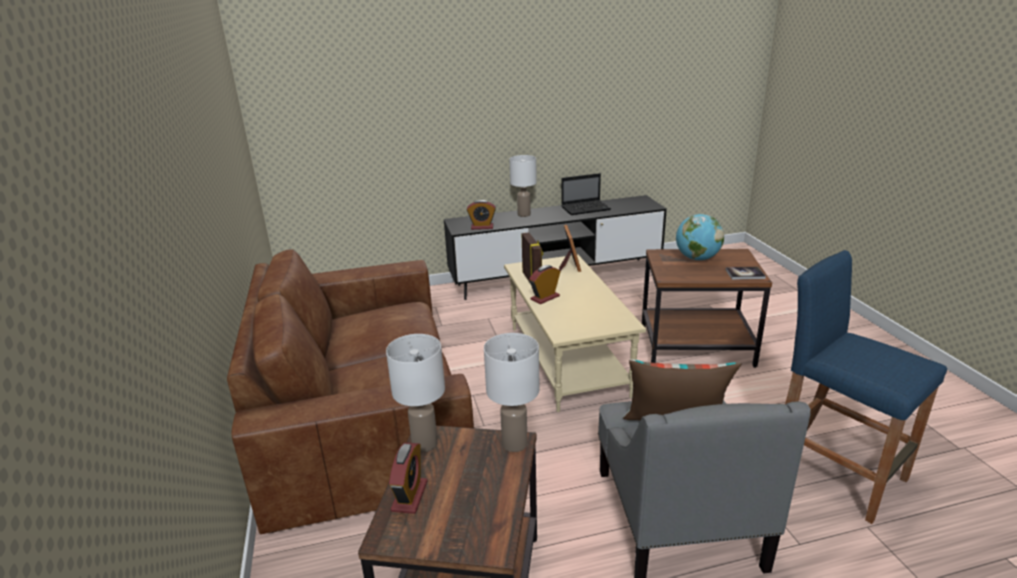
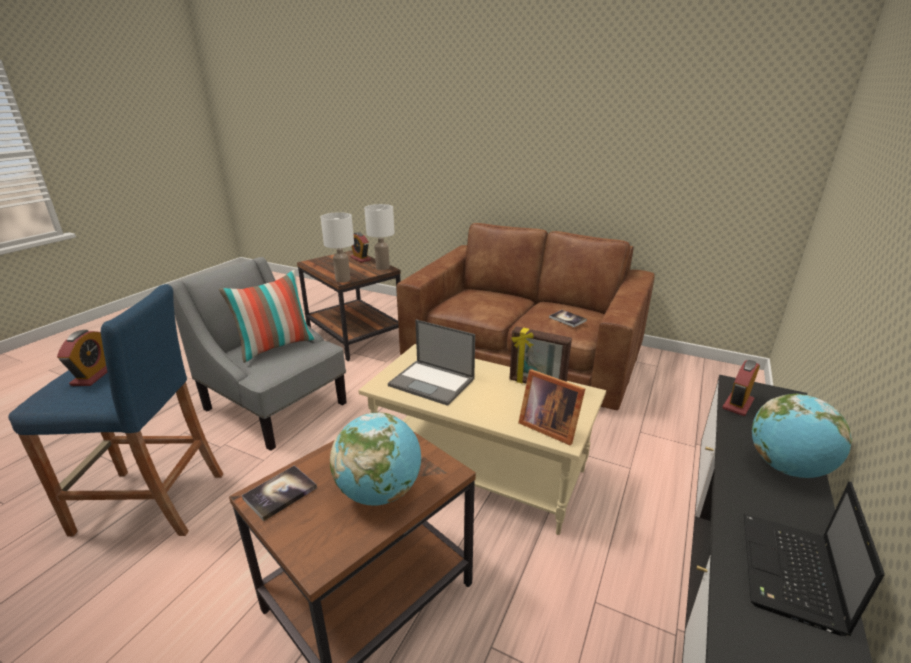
camera: 130 degrees right, 0 degrees up
white table lamp [509,155,537,217] -> globe [752,394,852,478]
alarm clock [529,265,560,304] -> alarm clock moved to [57,330,108,386]
none -> laptop [388,320,475,406]
none -> book [549,310,587,327]

